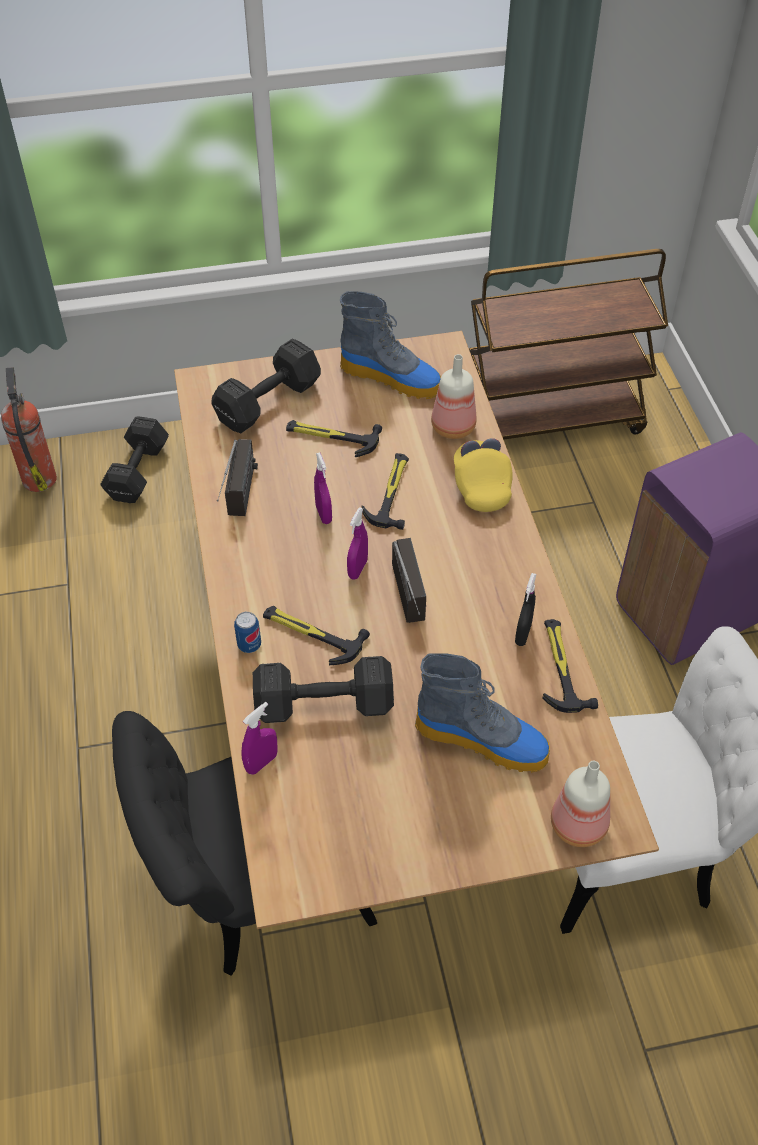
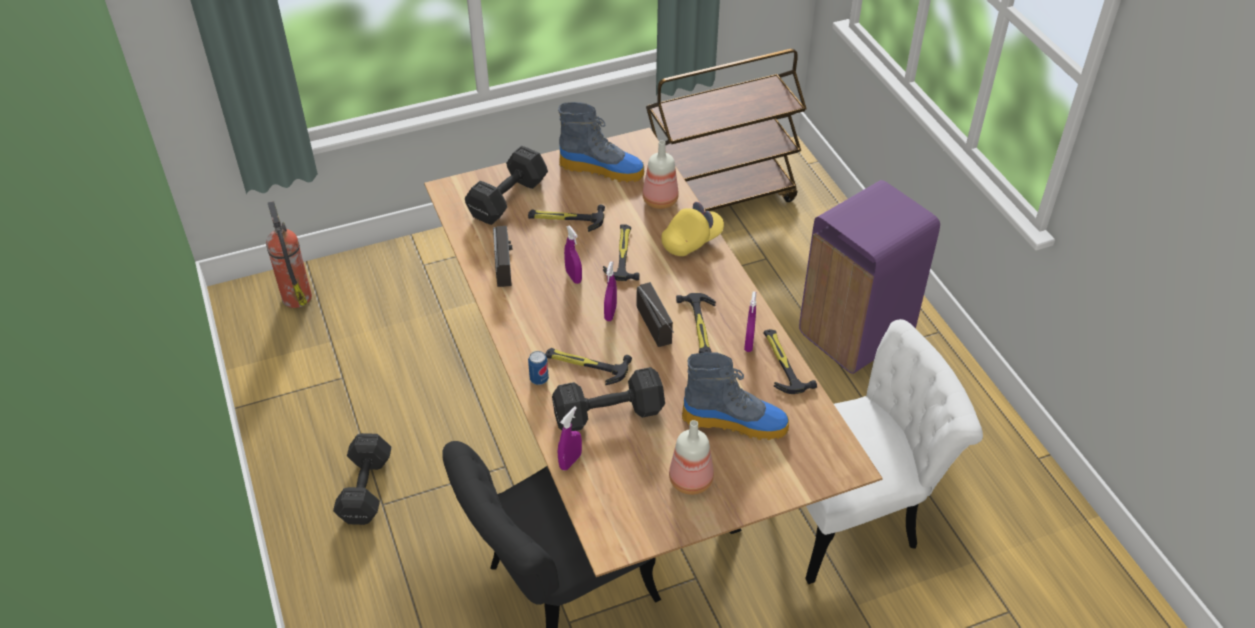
camera: 10 degrees left, 5 degrees down
black dumbbell [100,416,169,503] -> black dumbbell moved to [333,433,392,525]
yellow cap [454,438,513,512] -> yellow cap turned 75 degrees clockwise [661,202,724,256]
black spray bottle [515,573,536,646] -> purple spray bottle [744,291,756,352]
bottle [551,761,610,847] -> bottle moved to [669,420,714,495]
none -> hammer [676,293,716,353]

